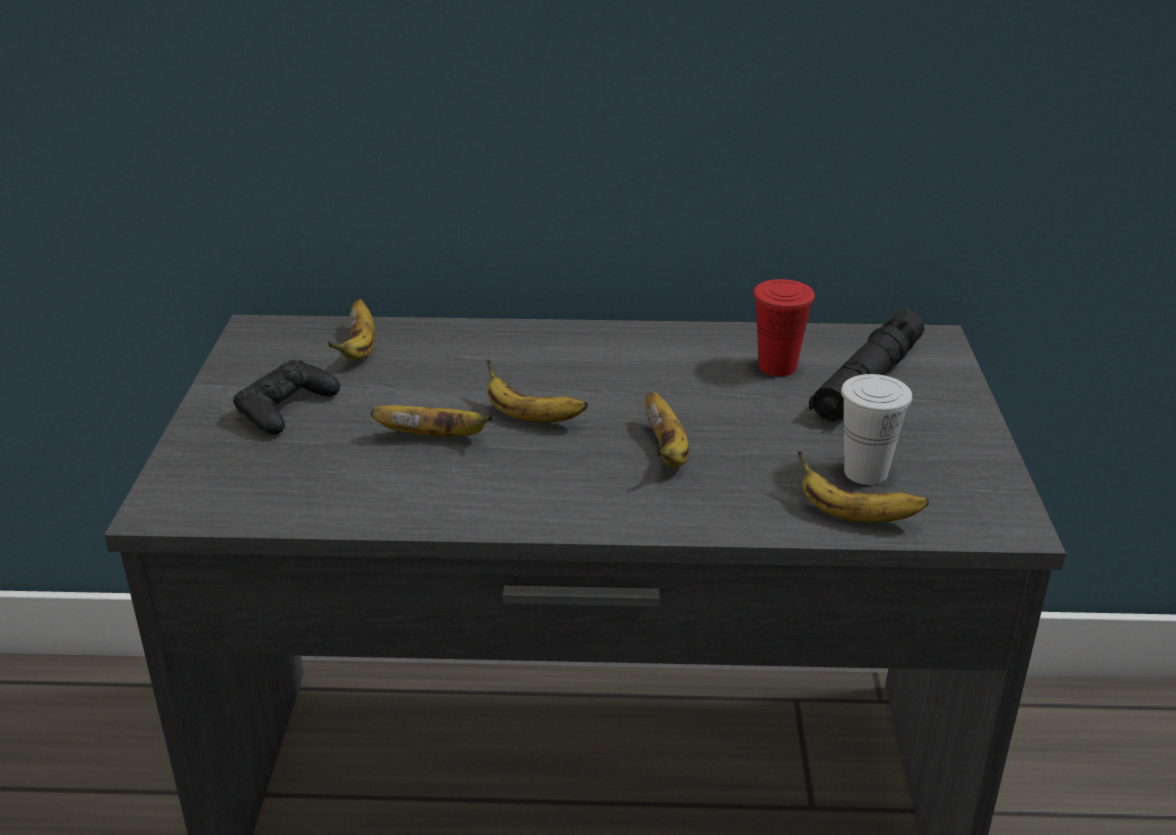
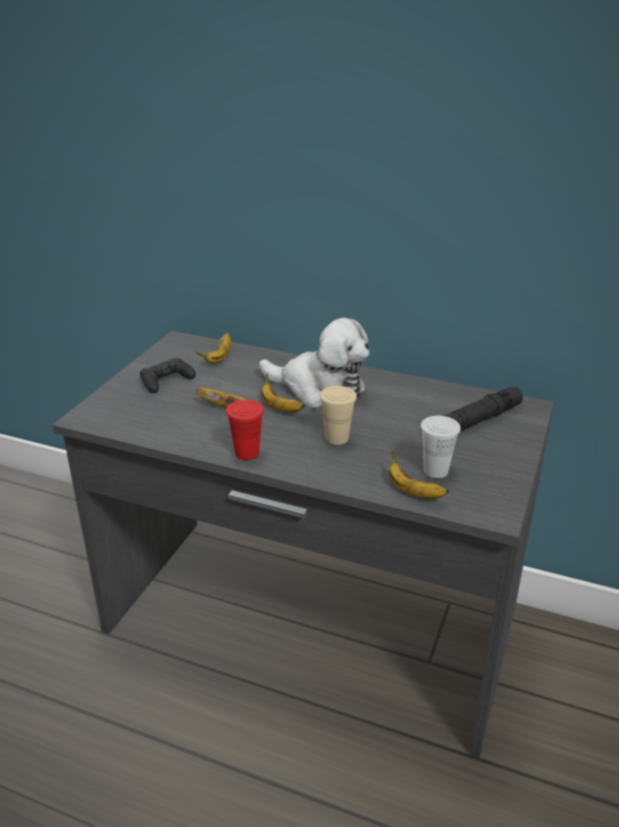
camera: 20 degrees right, 0 degrees up
banana [645,392,689,467] -> beige cup [319,386,357,445]
red cup [753,279,815,376] -> red cup moved to [226,400,264,460]
none -> plush toy [259,318,370,408]

